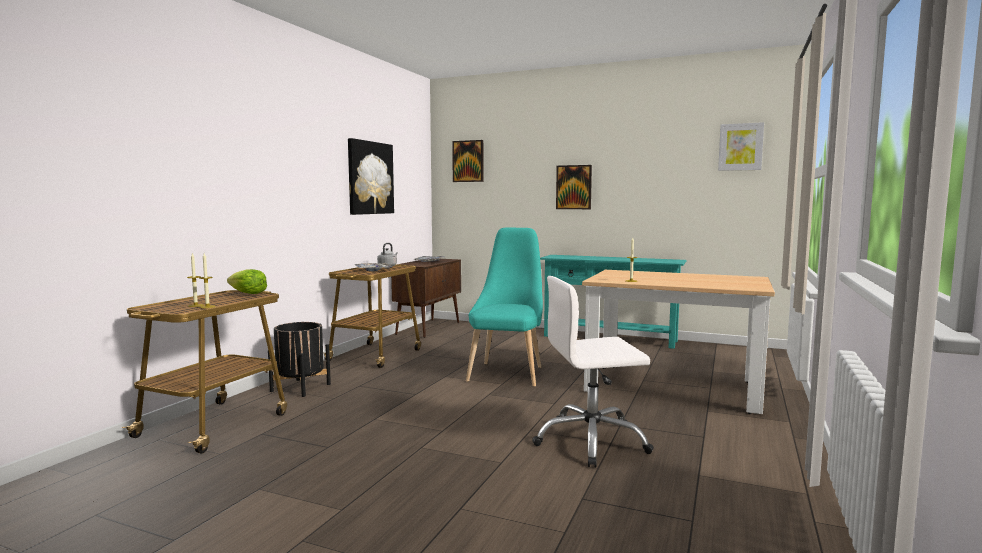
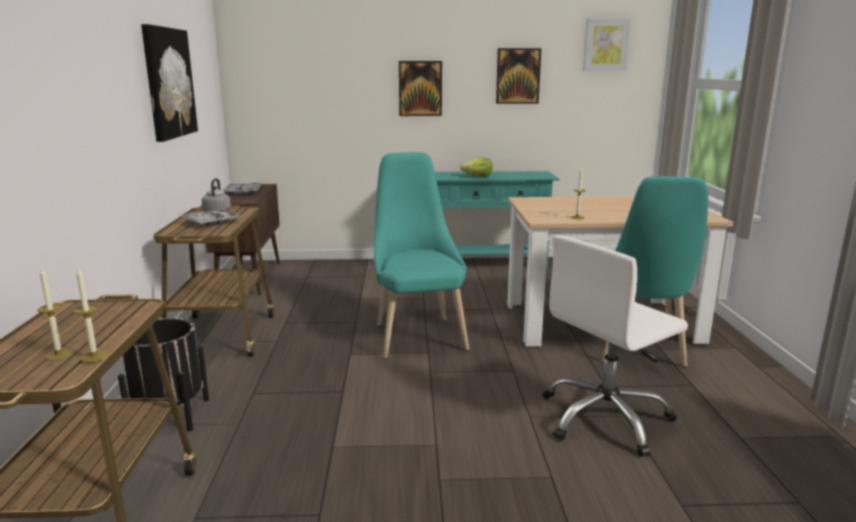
camera: 25 degrees left, 10 degrees up
lettuce [227,269,267,294] -> lettuce moved to [460,158,493,177]
picture [452,140,483,182] -> picture moved to [496,48,541,104]
none -> turquoise chair [603,176,709,367]

